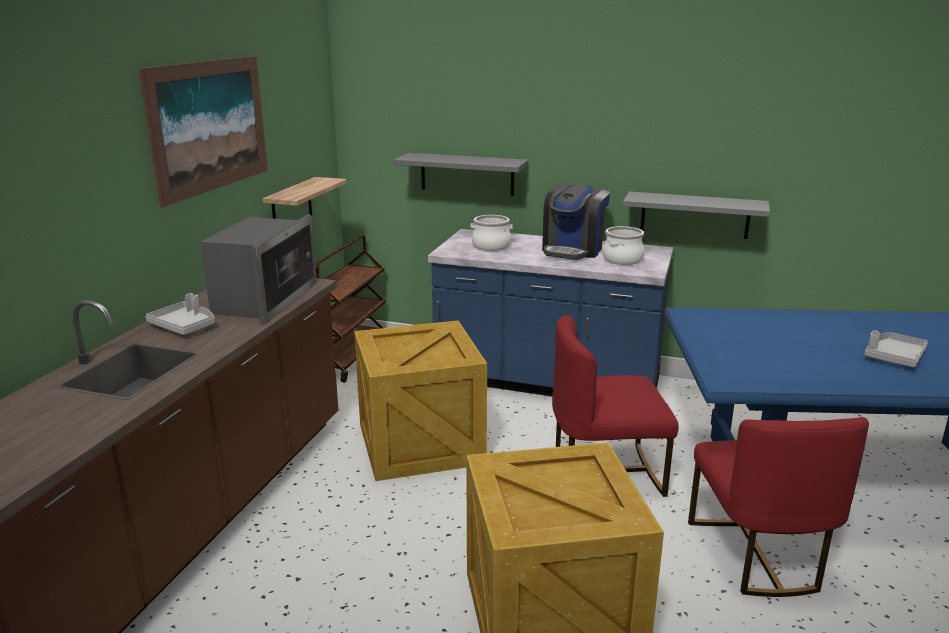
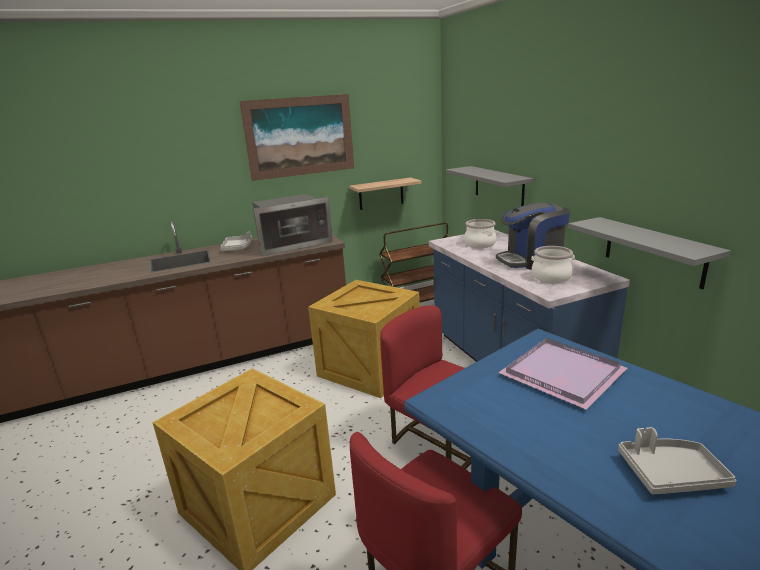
camera: 50 degrees right, 0 degrees up
none -> purple tray [498,338,627,410]

